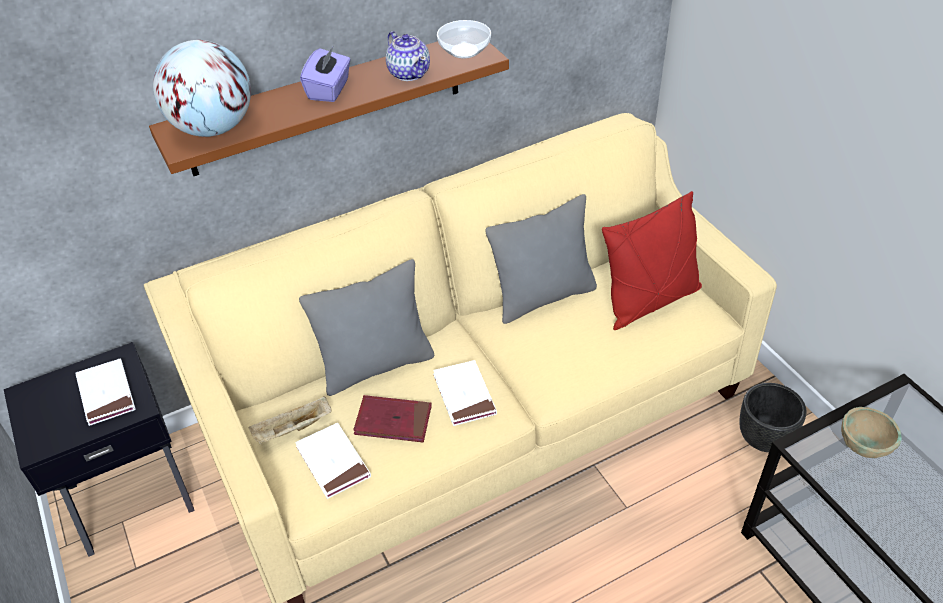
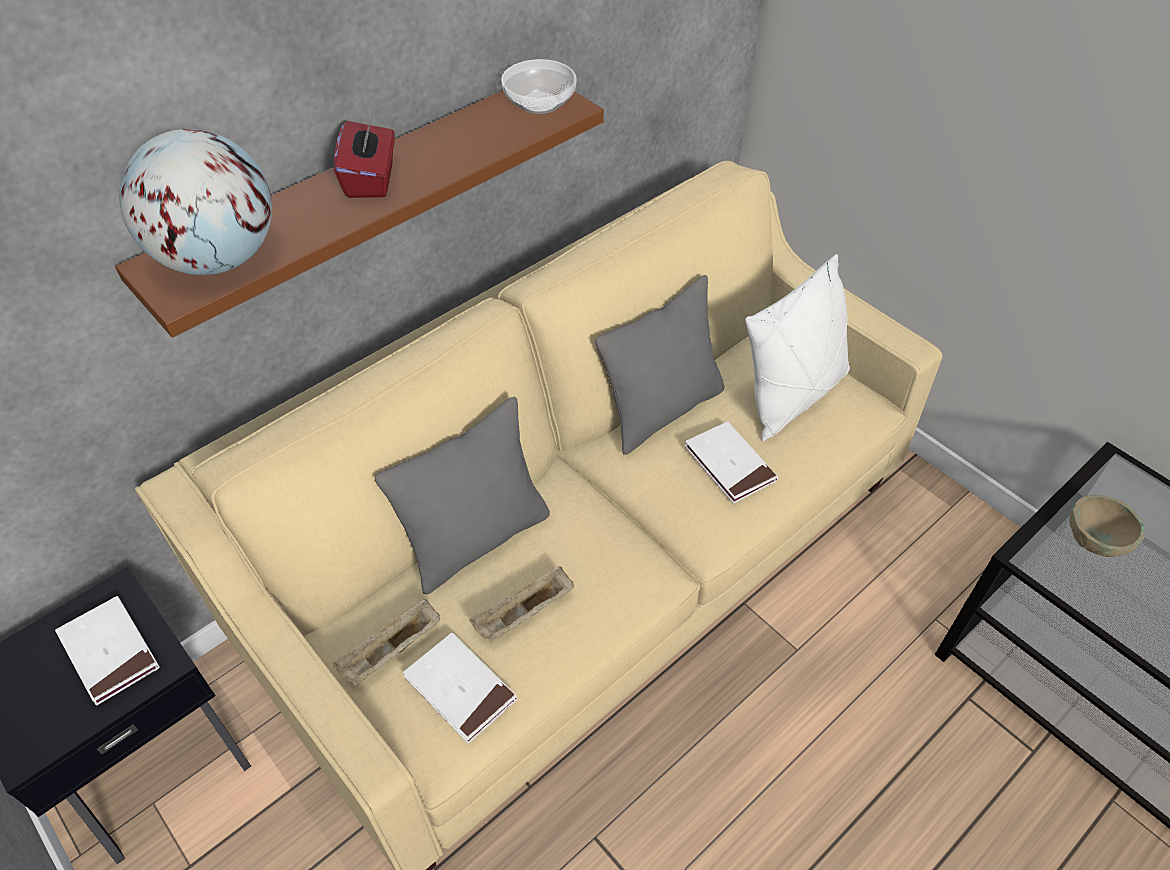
camera: 15 degrees left, 5 degrees up
purple tissue box [300,47,351,102] -> red tissue box [334,118,395,198]
red book [353,395,431,442] -> beige tray [469,566,574,643]
teapot [386,31,430,81] -> none
white book [433,360,497,426] -> white book moved to [684,421,778,504]
red pillow [602,191,702,330] -> white pillow [745,254,850,441]
black planter [739,383,806,452] -> none

